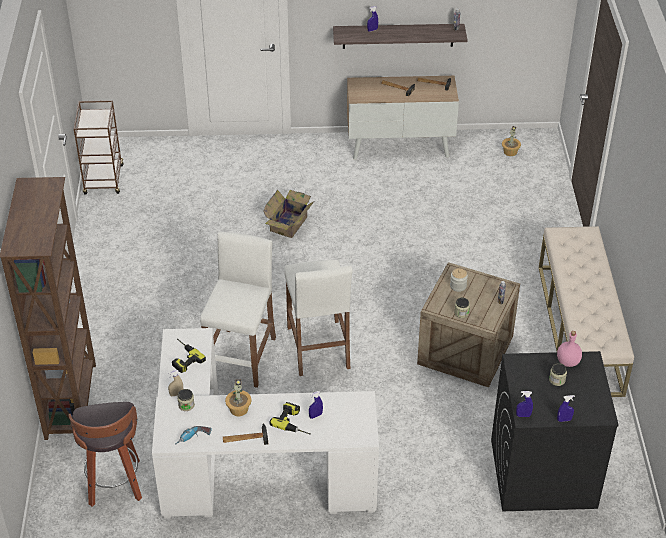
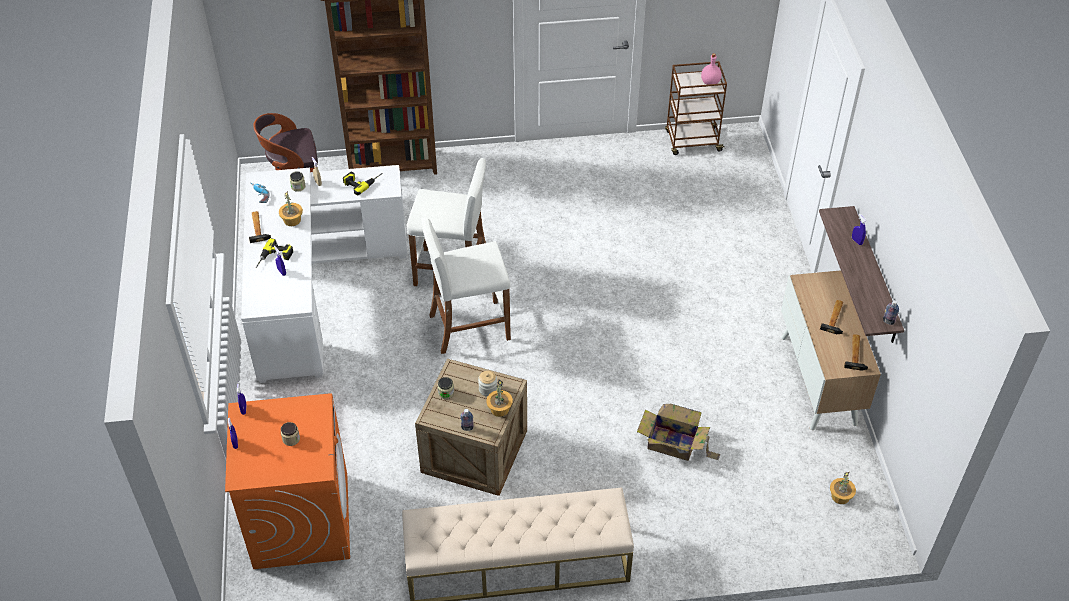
camera: 85 degrees right, 5 degrees up
cardboard box [263,190,314,238] -> cardboard box moved to [637,404,720,461]
black washing machine [491,351,619,511] -> orange washing machine [225,393,350,569]
pink bottle [557,331,582,367] -> pink bottle moved to [701,53,721,85]
none -> potted plant [486,379,513,417]

